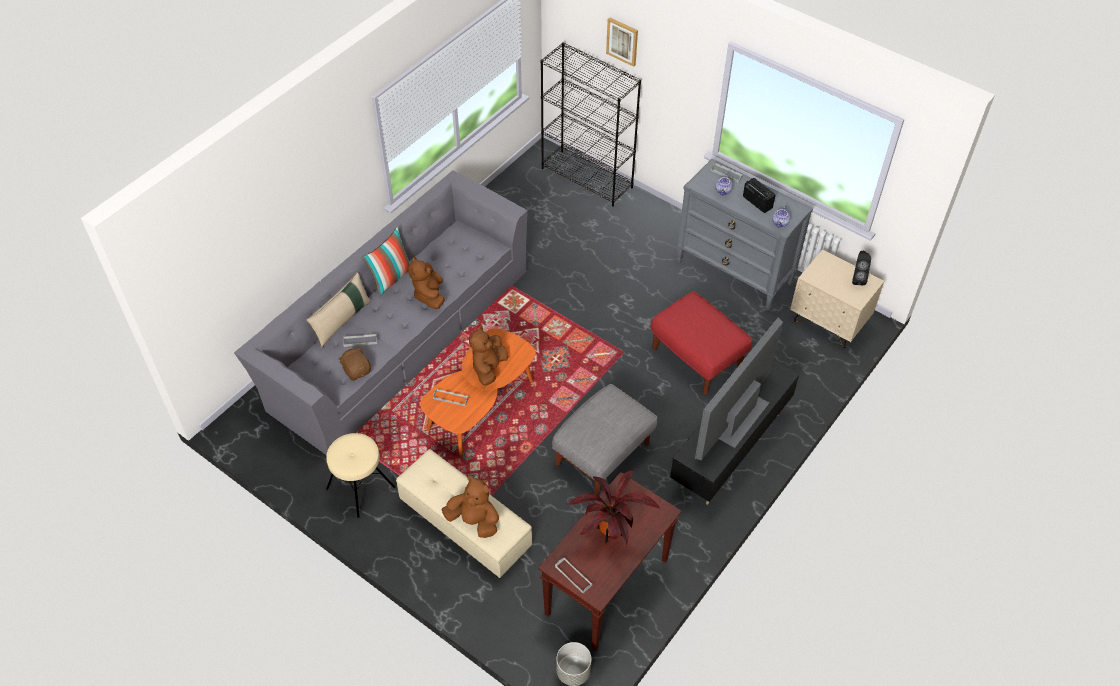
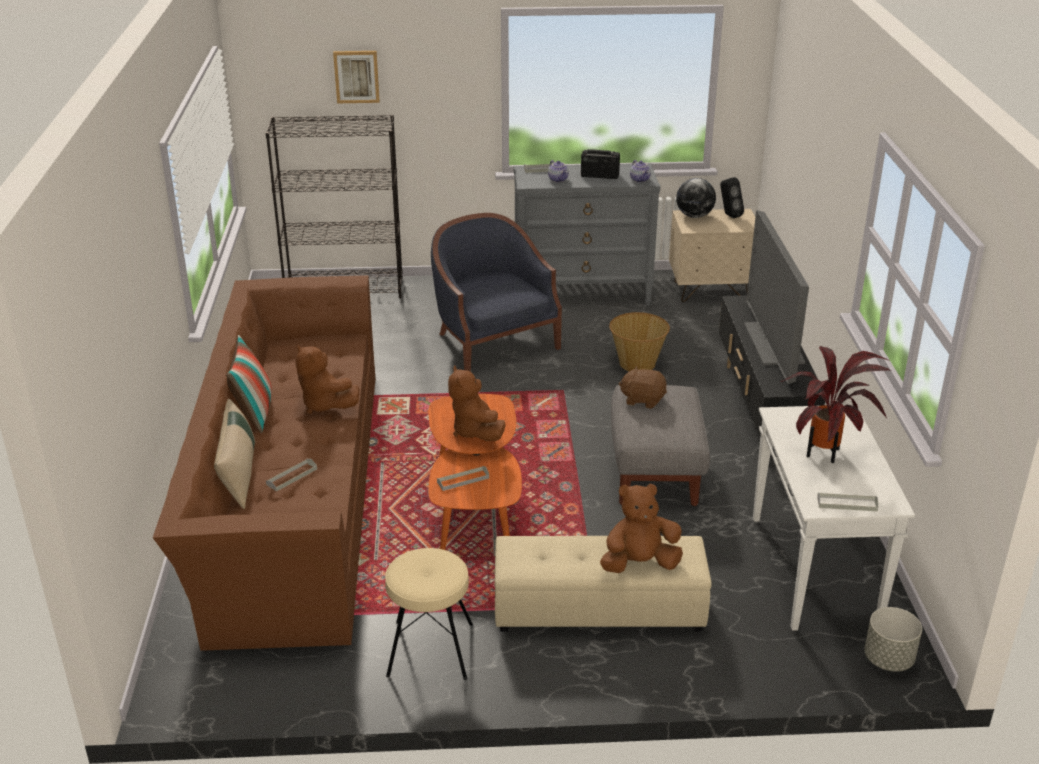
camera: 40 degrees left, 20 degrees down
grey sofa [234,170,528,455] -> brown sofa [153,275,375,651]
brown plush toy [338,347,371,381] -> brown plush toy moved to [618,366,667,409]
brown console table [538,472,682,651] -> white console table [753,405,915,631]
red ottoman [651,291,753,394] -> basket [609,312,670,371]
none -> blue armchair [431,213,562,372]
none -> globe [676,178,716,218]

